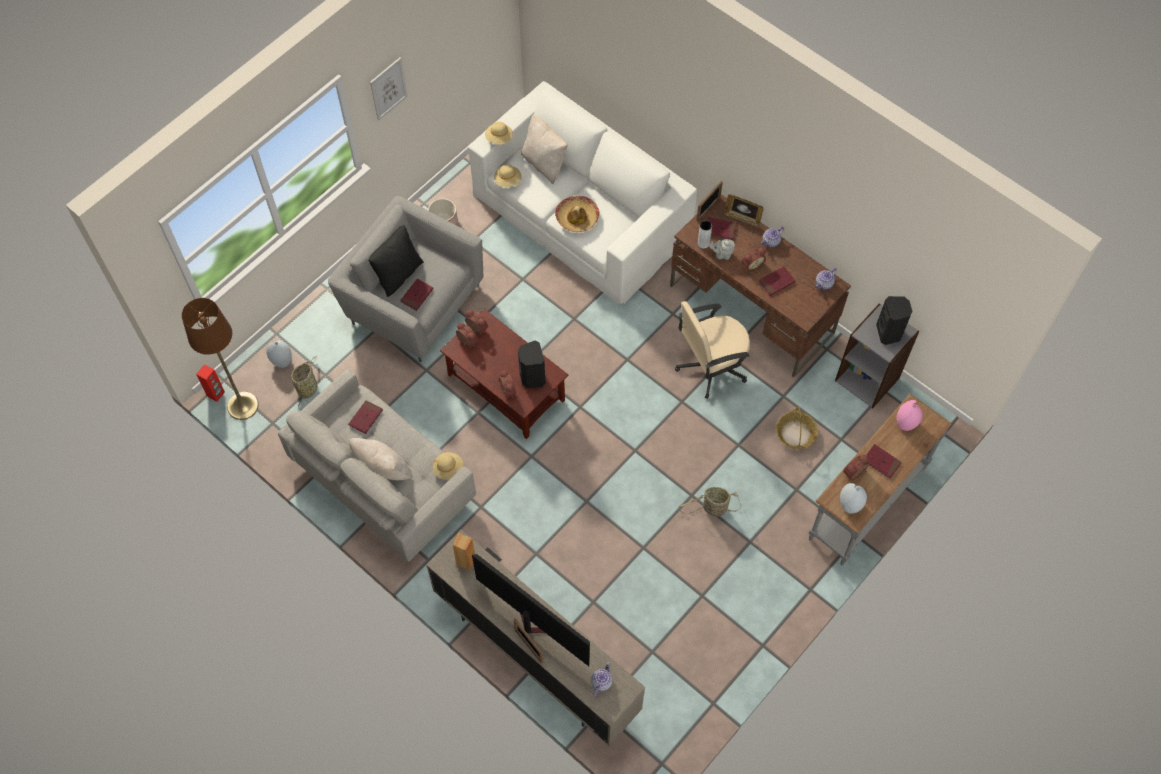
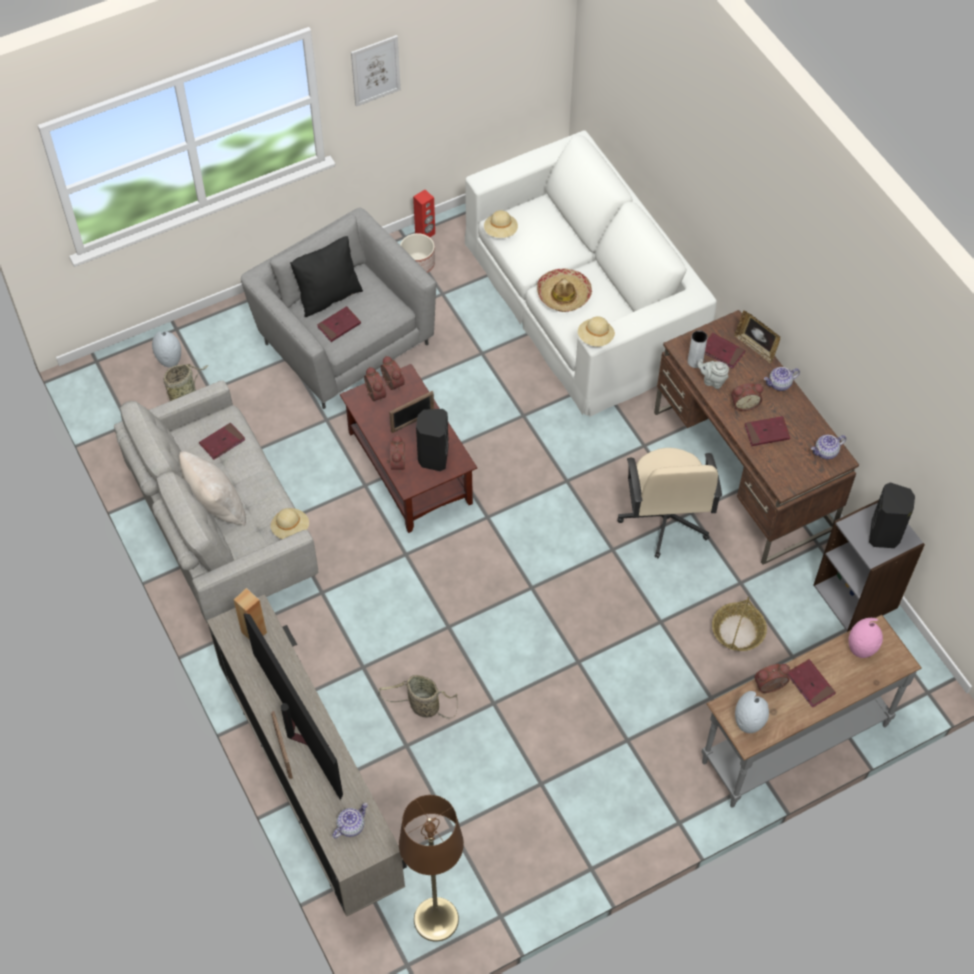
camera: 20 degrees right, 5 degrees down
brown floor lamp [182,298,259,420] -> brown floor lamp moved to [399,795,464,942]
red speaker [196,365,225,402] -> red speaker moved to [413,190,435,237]
beige hat [485,122,513,145] -> beige hat moved to [578,316,615,347]
beige pillow [521,115,567,184] -> none
beige office chair [675,301,750,399] -> beige office chair turned 90 degrees counterclockwise [617,448,722,558]
basket [679,487,741,517] -> basket moved to [379,675,458,719]
picture frame [696,180,723,222] -> picture frame moved to [389,391,434,433]

